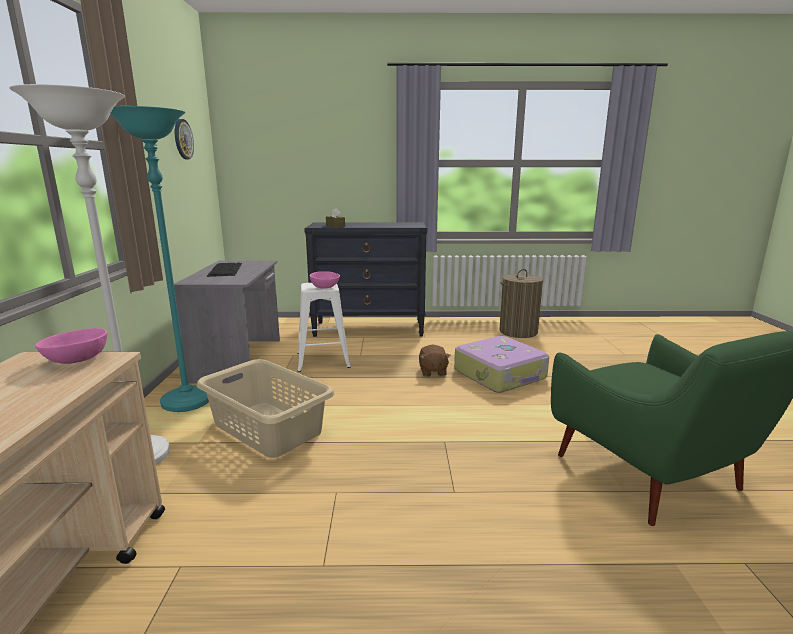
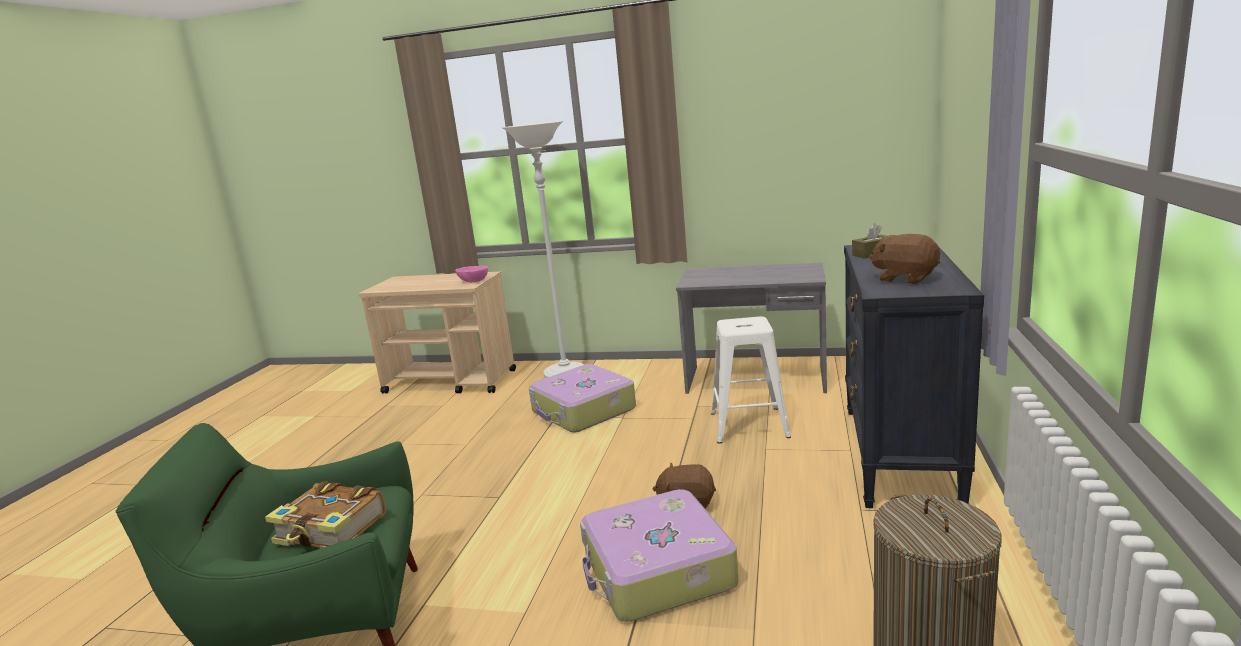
camera: 105 degrees right, 0 degrees up
turquoise floor lamp [110,106,209,412] -> none
wall clock [175,119,194,159] -> none
beige laundry basket [197,359,334,458] -> suitcase [529,364,636,433]
keyboard [207,262,242,277] -> none
pink bowl [310,271,340,289] -> none
none -> book [265,482,386,549]
none -> brown plush toy [870,234,940,284]

